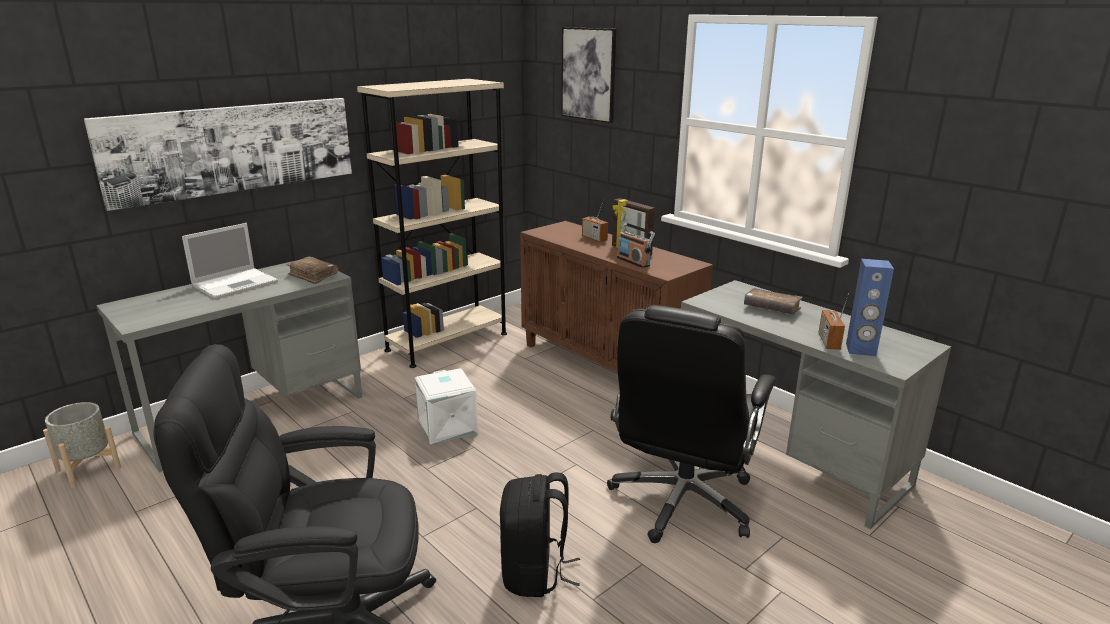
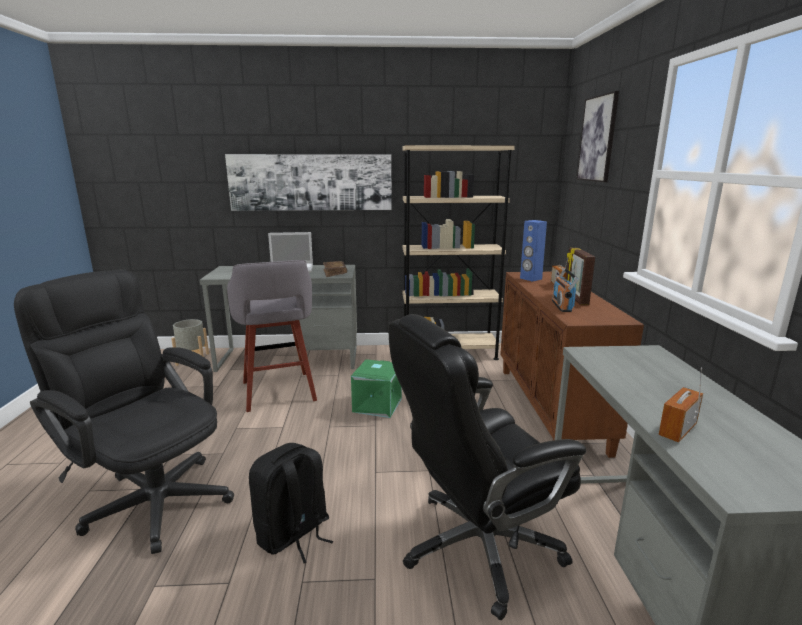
camera: 40 degrees right, 5 degrees down
white storage box [415,368,478,444] -> green storage box [351,359,402,418]
brown book [744,288,803,314] -> none
blue speaker [846,259,894,356] -> blue speaker moved to [520,220,547,282]
none -> grey stool [227,260,317,412]

